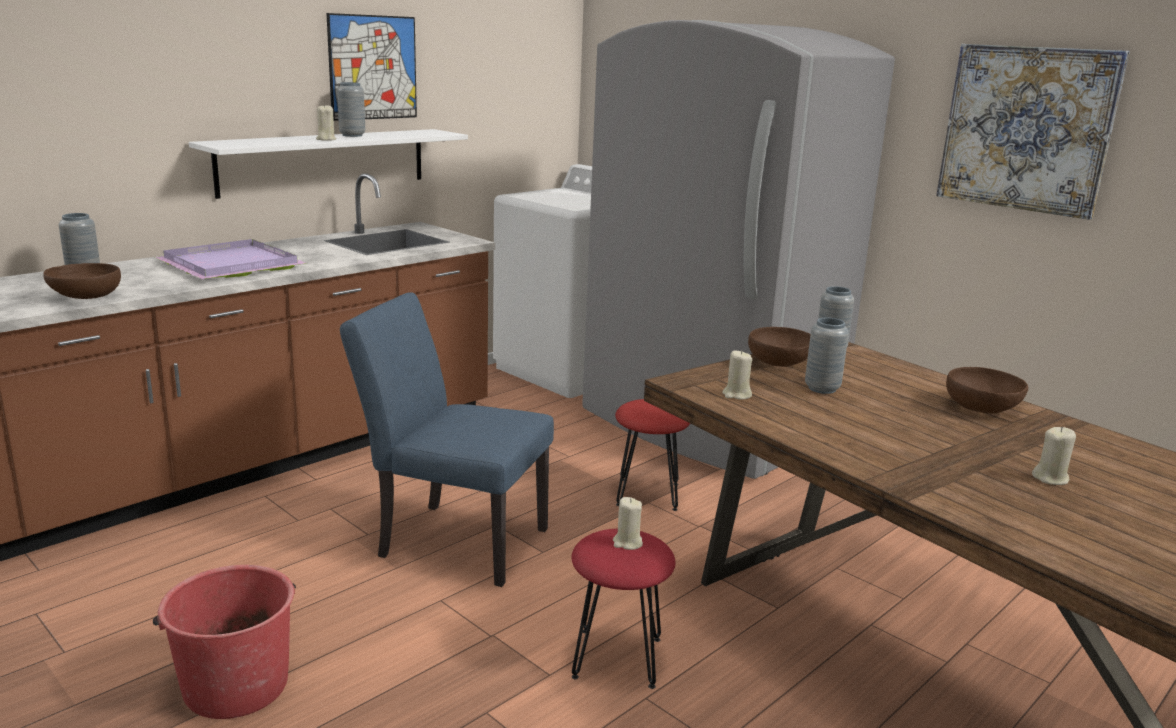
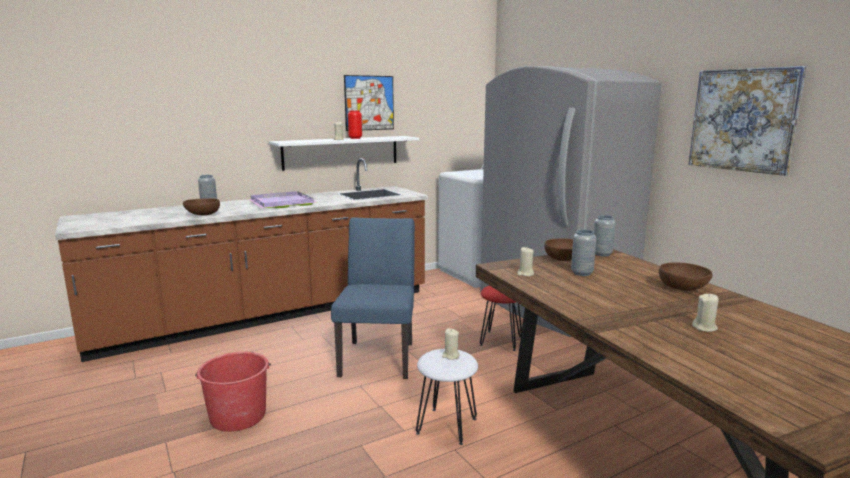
camera: 15 degrees right, 5 degrees down
grey vase [337,82,365,137] -> red vase [348,111,362,139]
blue chair [340,292,554,587] -> blue chair turned 60 degrees clockwise [331,217,415,379]
red stool [572,529,676,689] -> white stool [416,349,478,445]

